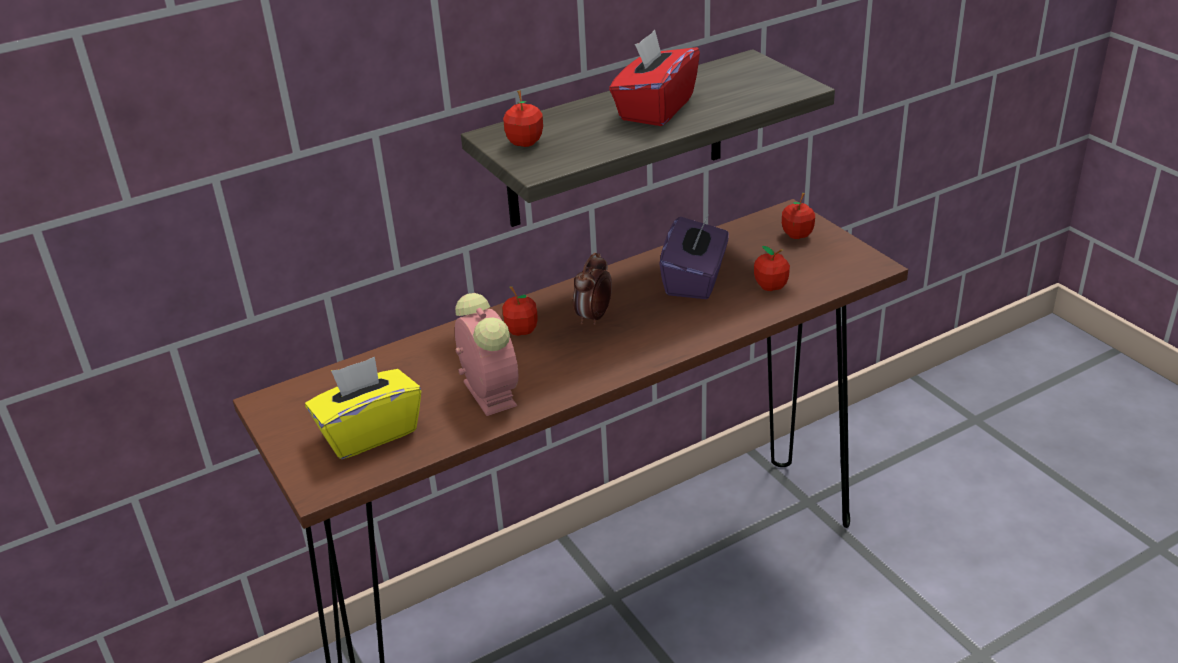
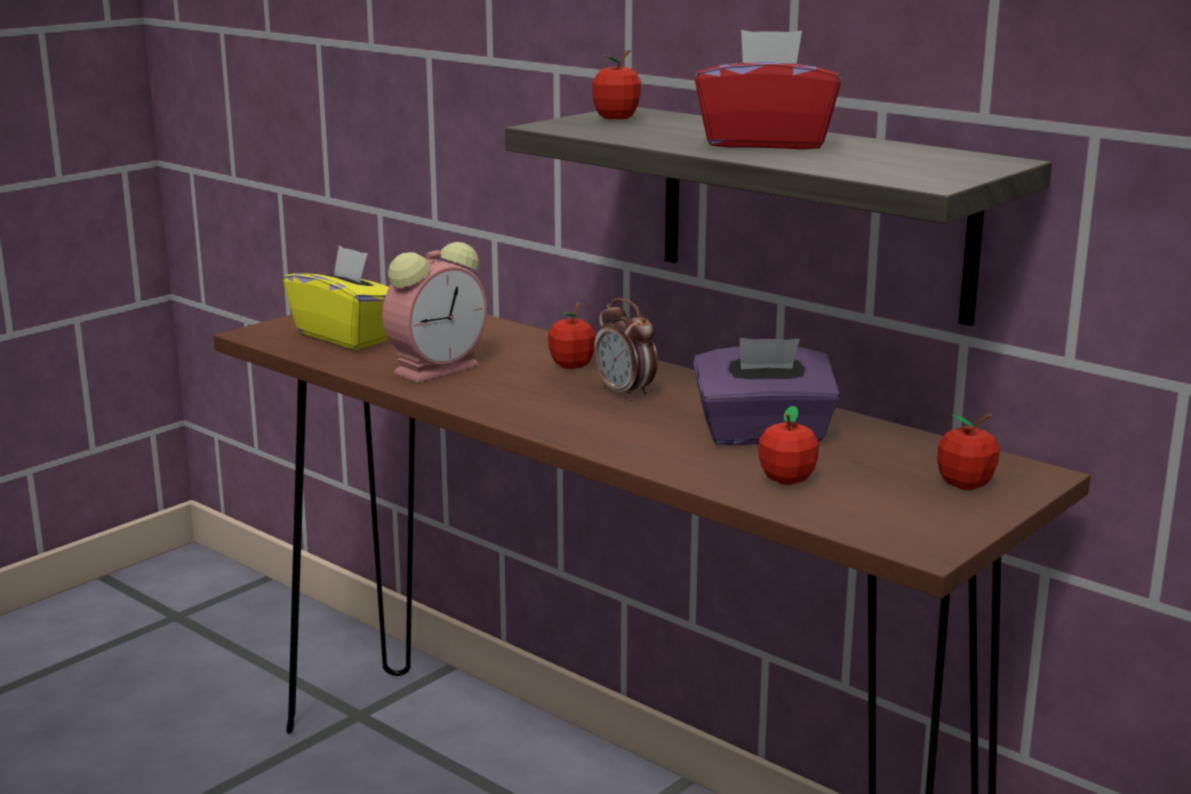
camera: 70 degrees right, 15 degrees down
alarm clock [573,253,612,325] -> alarm clock turned 135 degrees counterclockwise [594,298,658,401]

